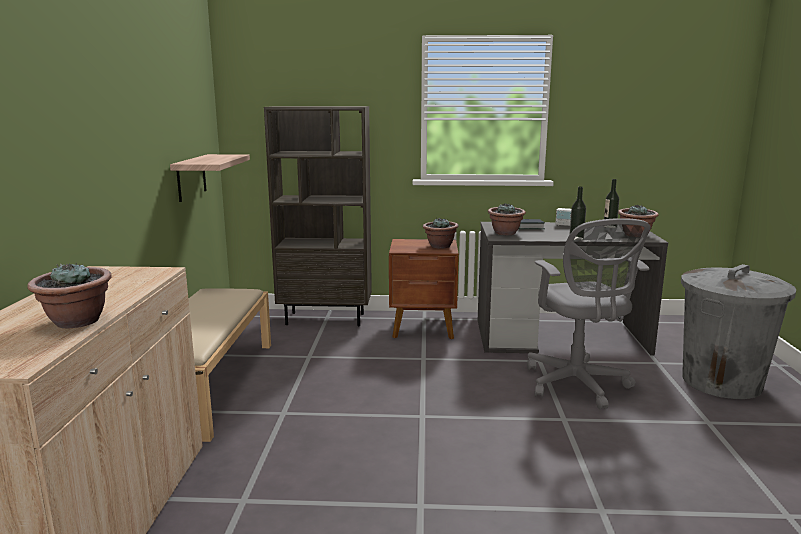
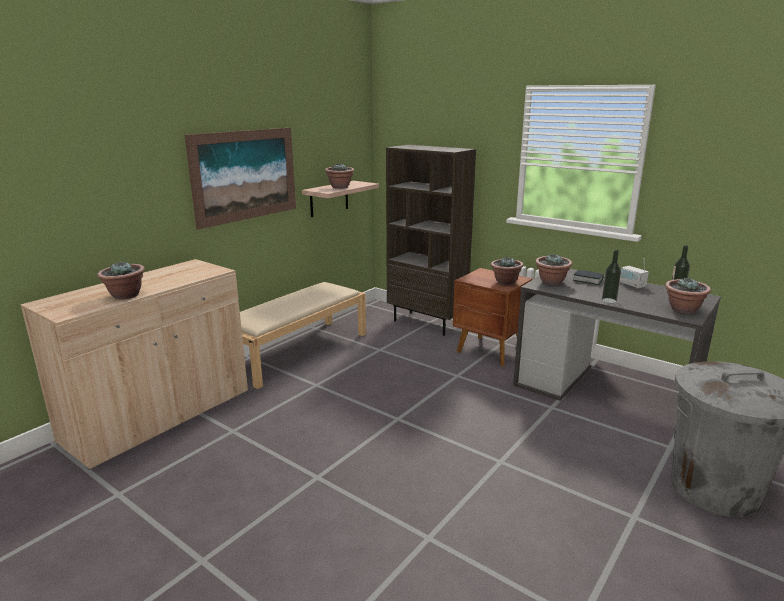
camera: 35 degrees right, 5 degrees up
grey office chair [527,218,651,409] -> none
none -> picture [184,128,296,229]
none -> potted plant [325,164,354,189]

